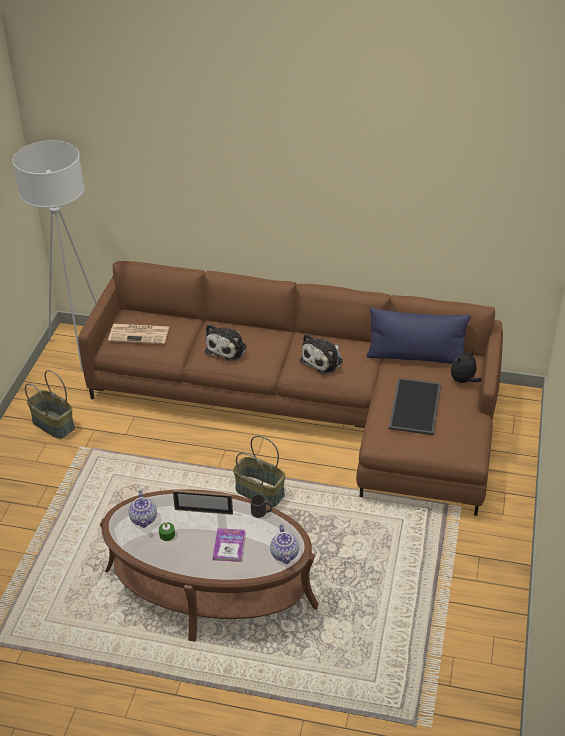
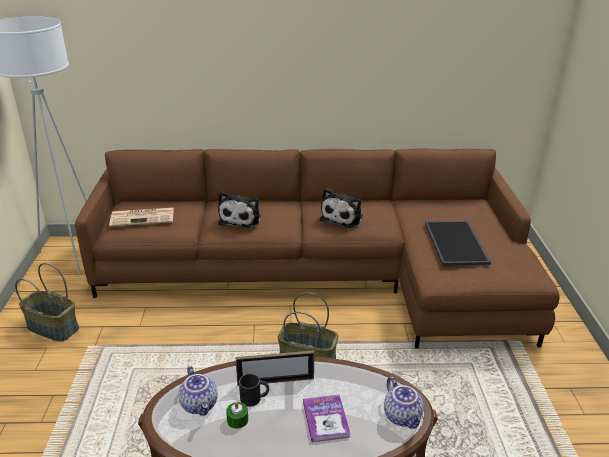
camera: 15 degrees left, 10 degrees down
black mug [250,494,273,518] -> black mug moved to [239,374,269,407]
blue pillow [366,308,471,364] -> none
plush toy [451,349,482,383] -> none

